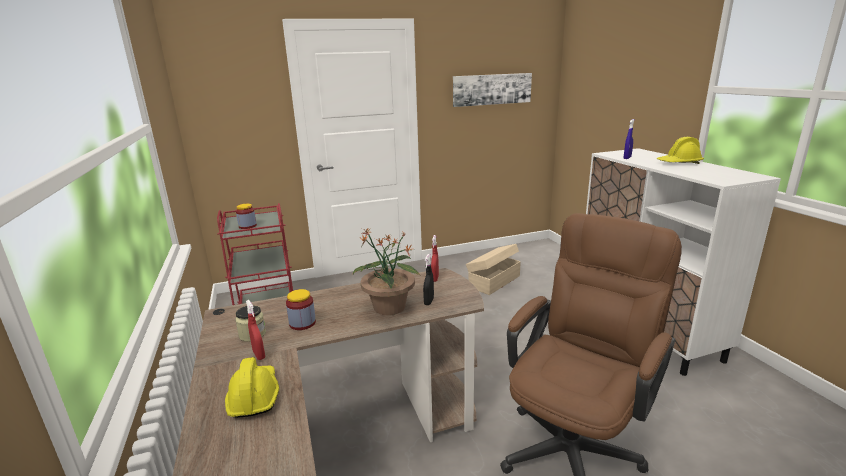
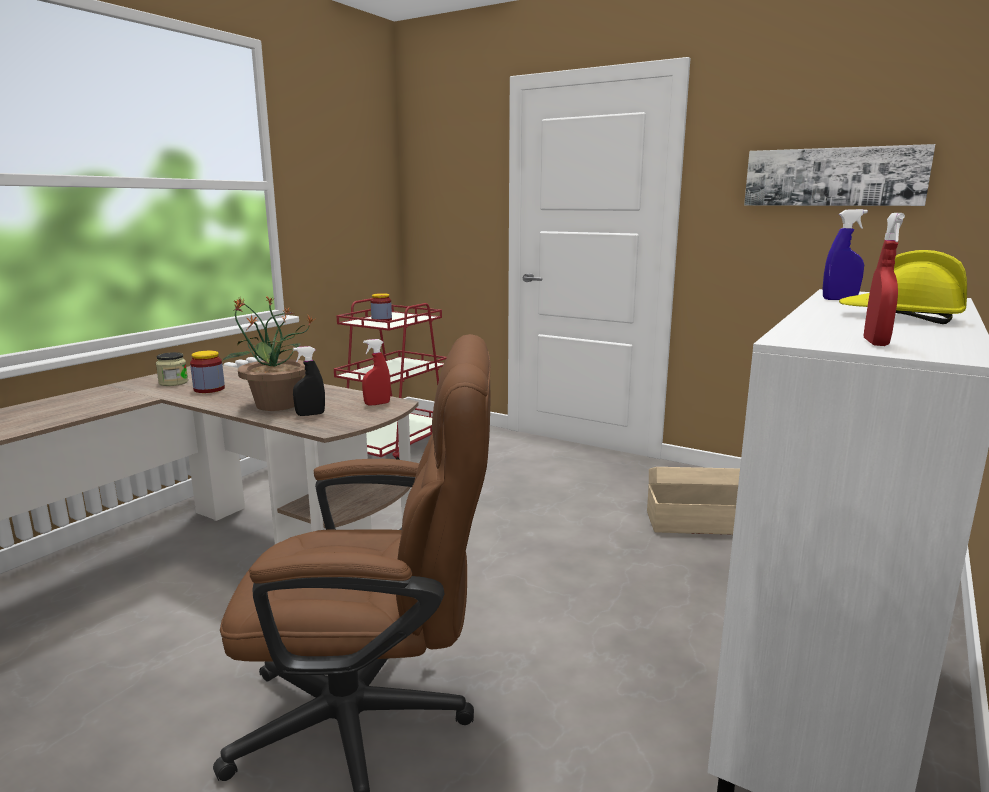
camera: 50 degrees right, 5 degrees down
yellow hard hat [225,357,279,418] -> none
red spray bottle [246,300,265,360] -> red spray bottle moved to [863,213,905,346]

